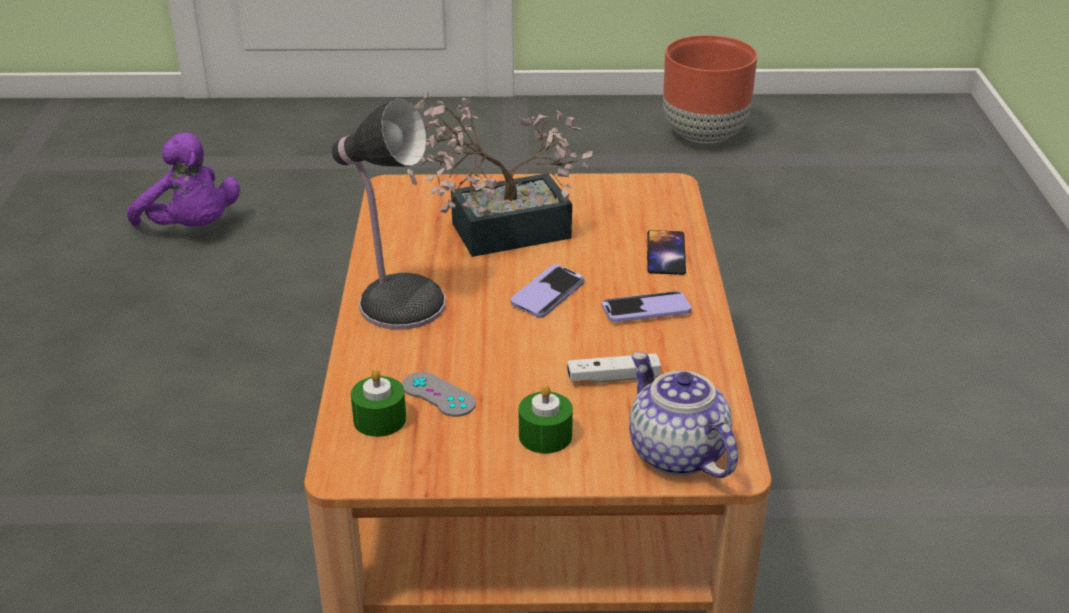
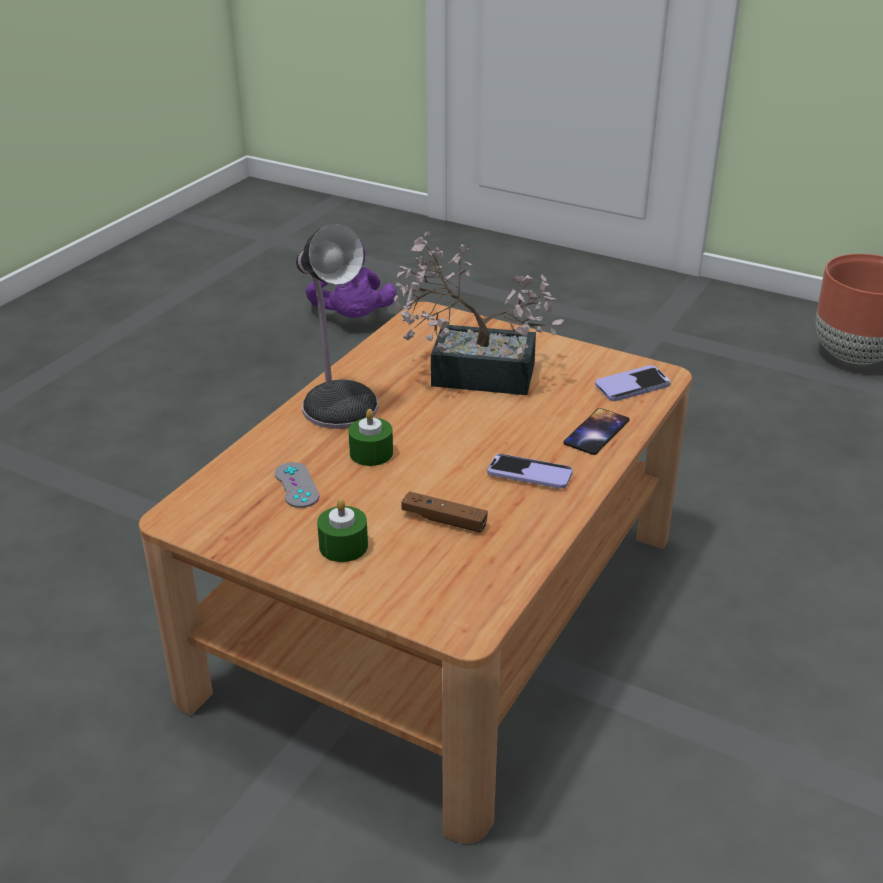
camera: 30 degrees right, 0 degrees up
green candle [351,368,406,437] -> green candle moved to [348,409,393,466]
phone [511,264,585,318] -> phone moved to [595,365,671,401]
white game controller [567,353,661,383] -> brown game controller [402,491,488,533]
teapot [629,352,738,478] -> none

